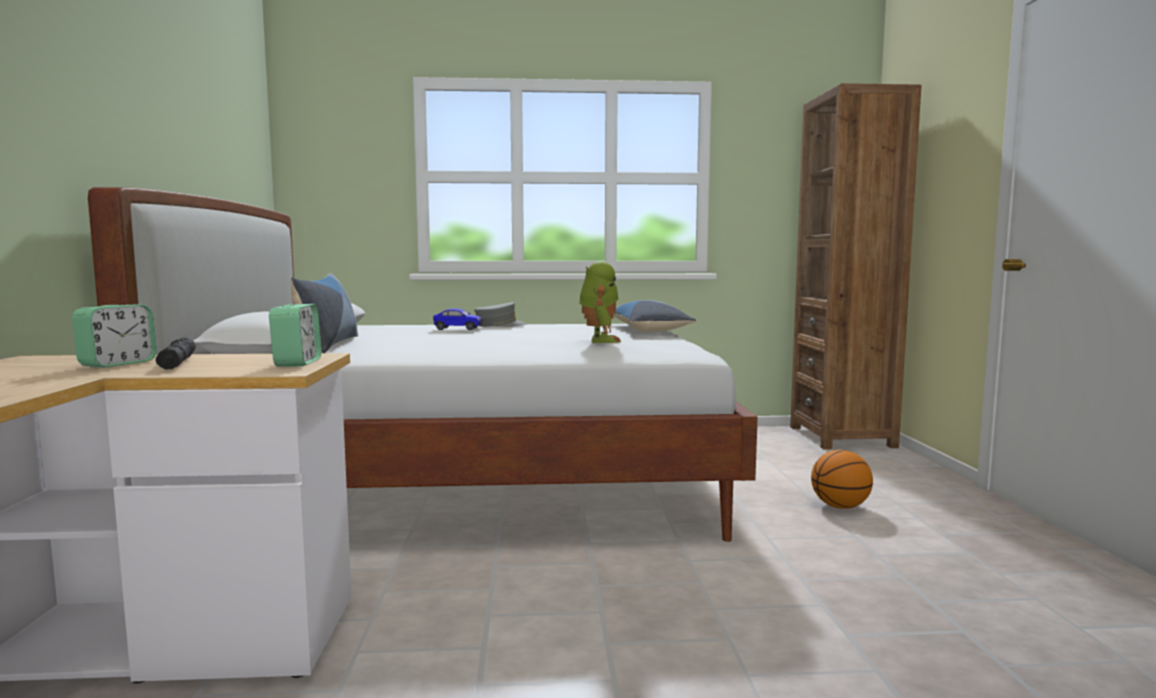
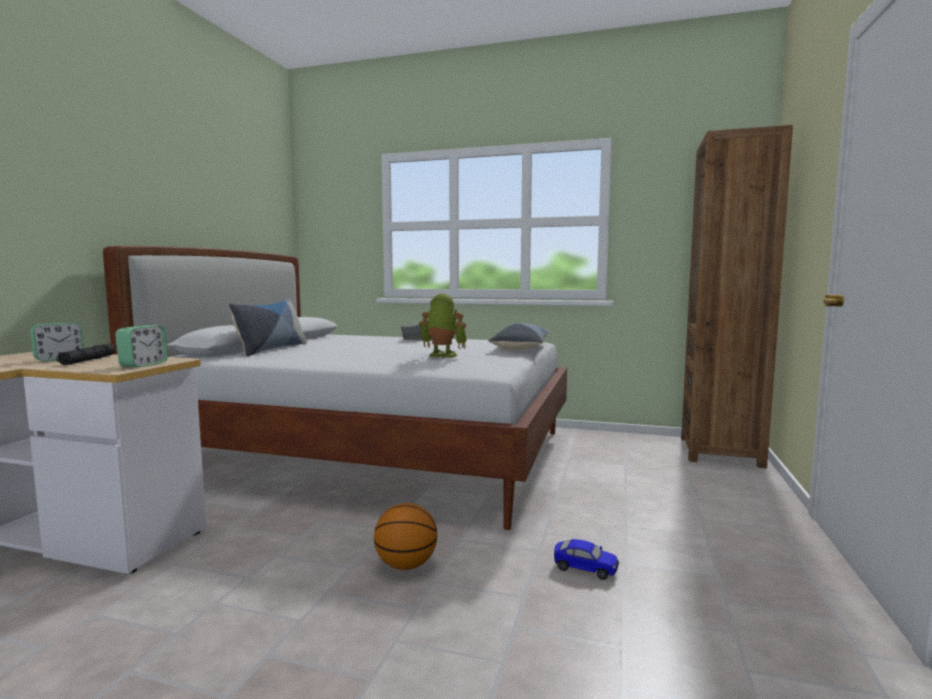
camera: 20 degrees right, 0 degrees up
toy car [433,309,483,330] -> toy car moved to [554,539,619,580]
toy robot [579,261,621,343] -> toy robot turned 90 degrees counterclockwise [419,293,467,358]
basketball [811,450,873,509] -> basketball moved to [374,503,437,570]

